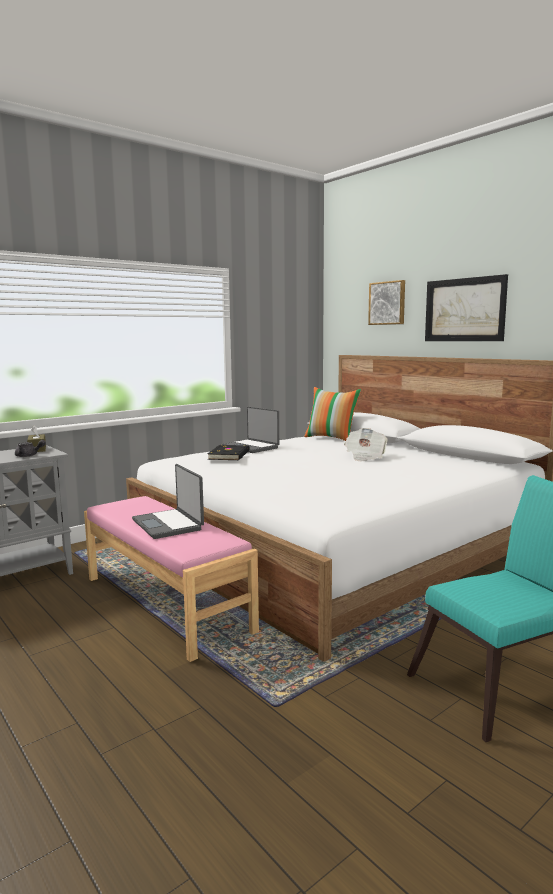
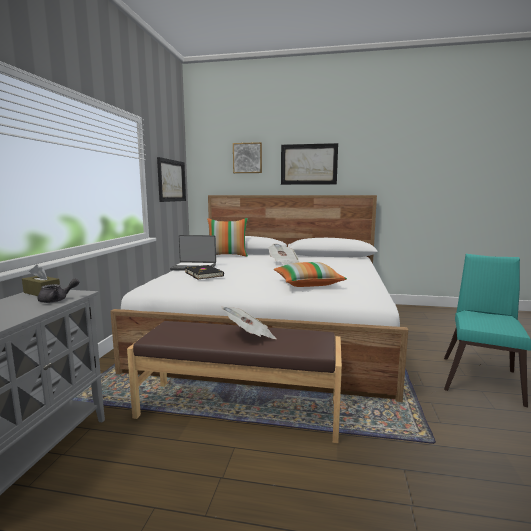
camera: 40 degrees left, 0 degrees up
pink bench [84,496,259,662] -> brown bench [127,321,342,443]
laptop [132,464,204,539] -> newspaper [222,307,277,339]
none -> picture [157,157,186,202]
none -> pillow [274,262,347,287]

